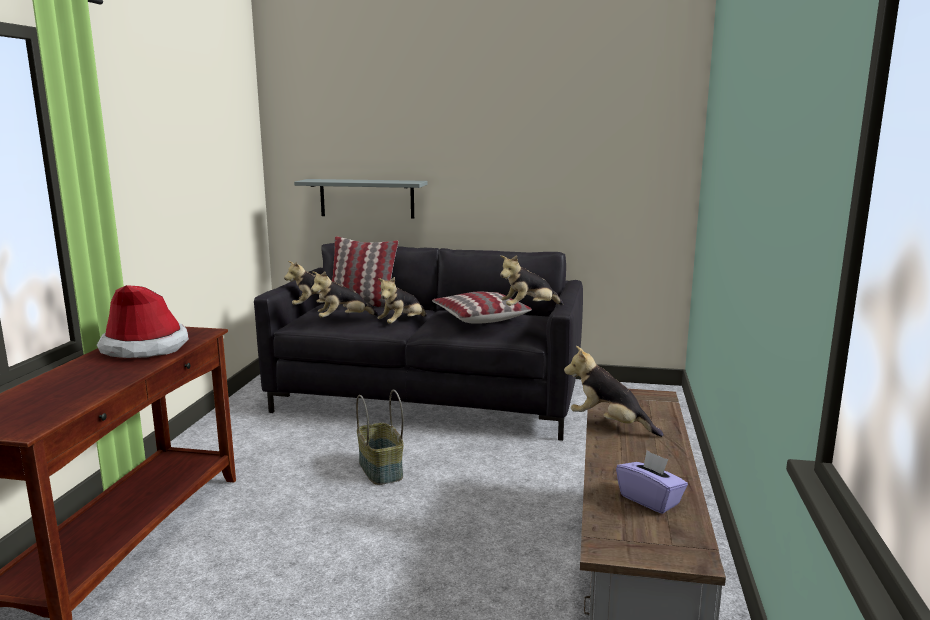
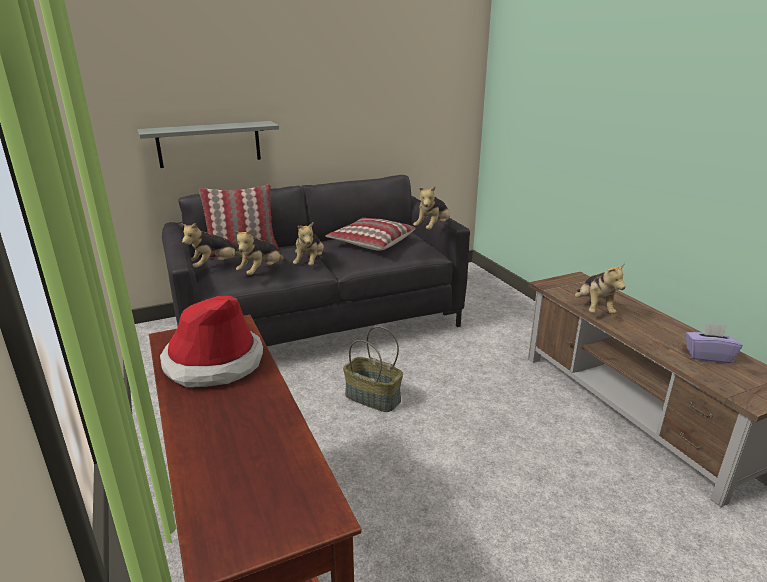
camera: 35 degrees left, 10 degrees up
plush toy [564,346,664,437] -> plush toy turned 90 degrees counterclockwise [575,263,625,314]

